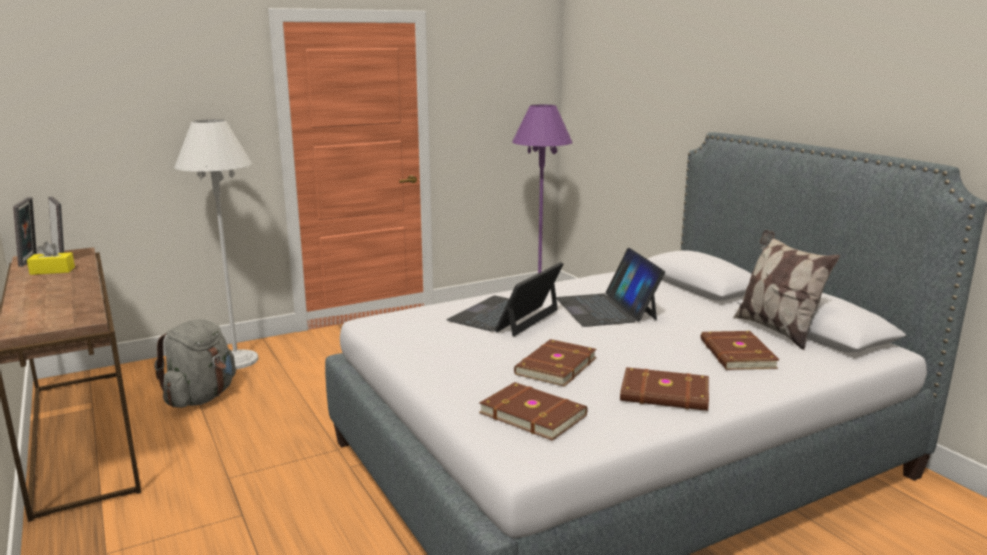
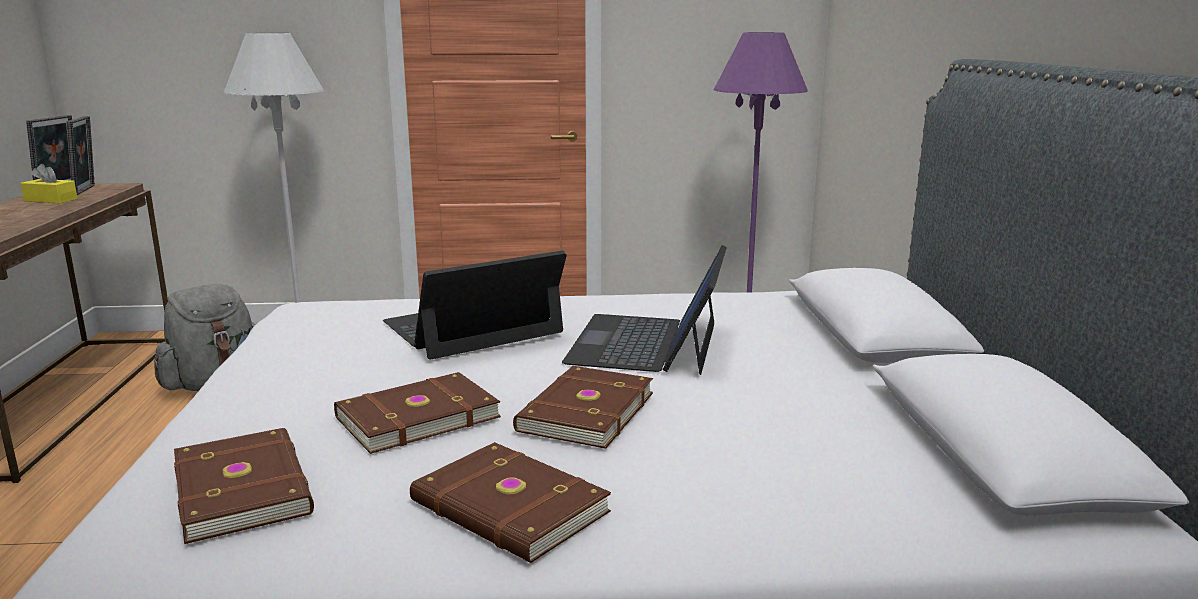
camera: 25 degrees right, 0 degrees up
brown book [701,331,779,370] -> brown book moved to [513,366,653,449]
pillow [733,230,840,350] -> none

